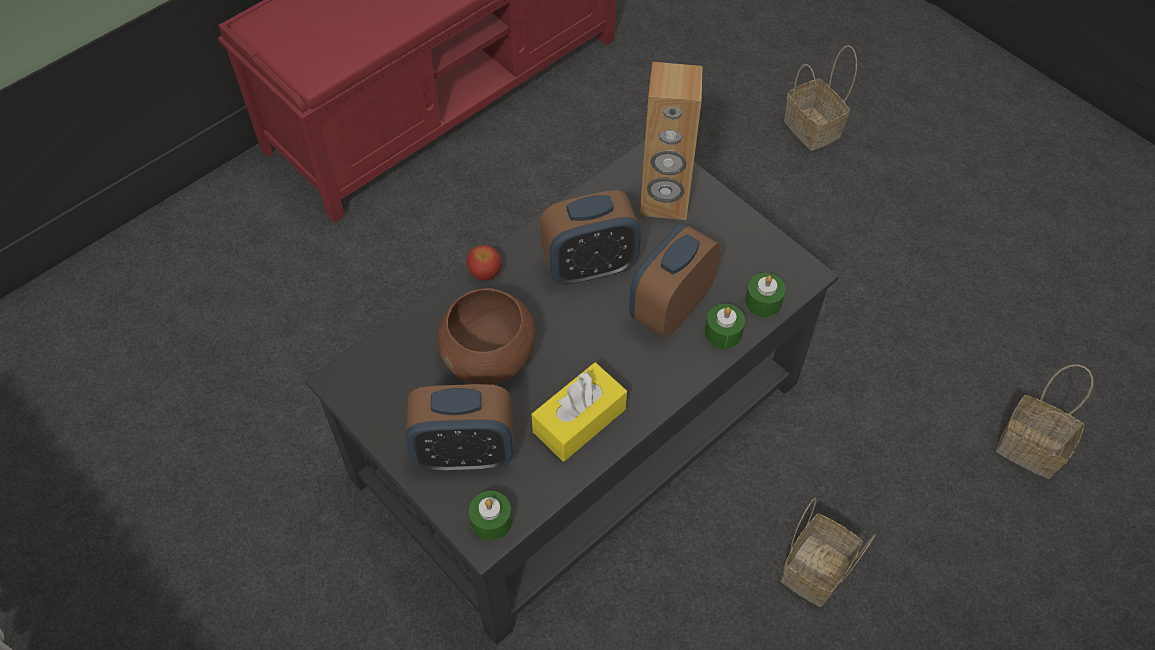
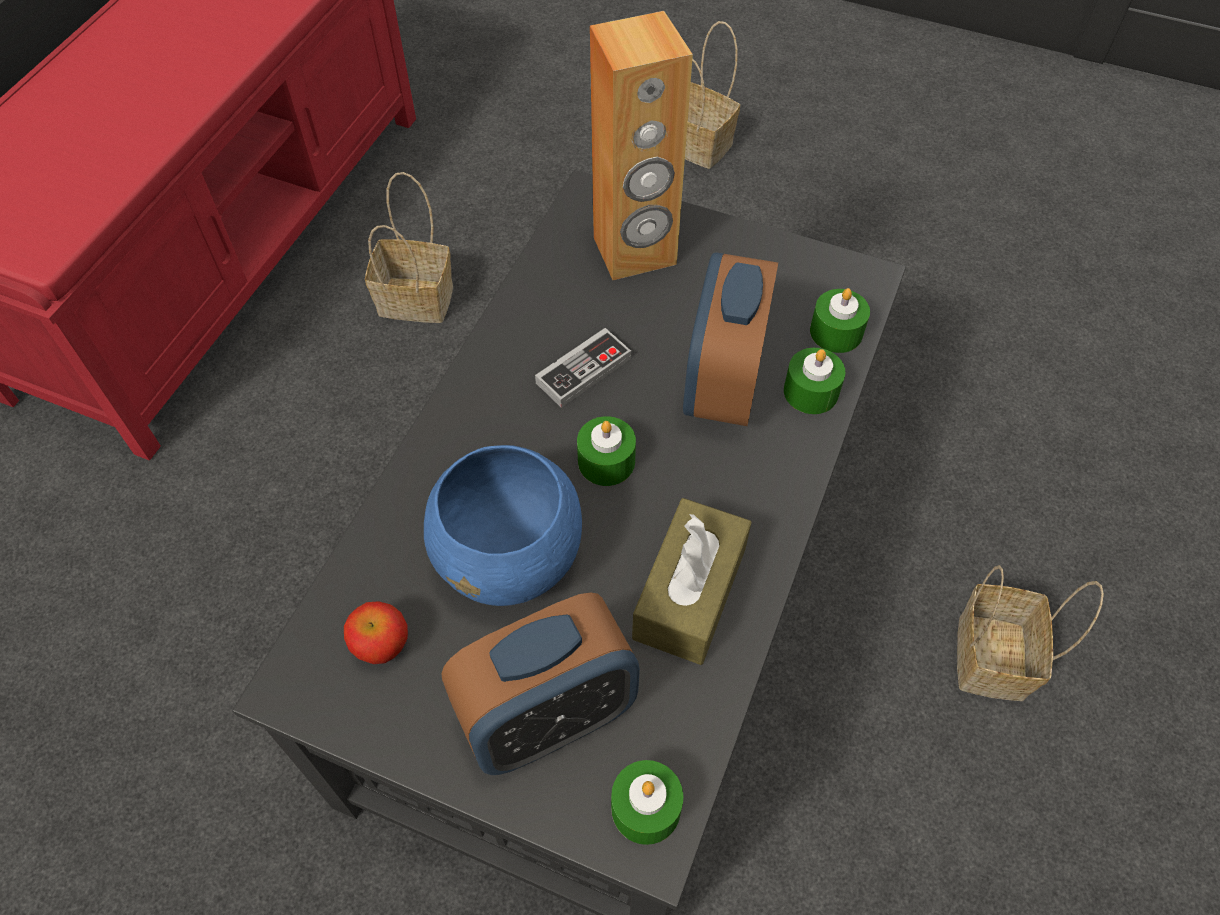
camera: 25 degrees left, 0 degrees up
brown bowl [437,288,536,385] -> blue bowl [424,445,582,606]
apple [467,245,501,281] -> apple moved to [344,601,408,664]
yellow tissue box [532,362,627,461] -> brown tissue box [632,498,752,665]
alarm clock [540,190,641,285] -> game controller [535,328,631,408]
basket [996,364,1094,479] -> basket moved to [365,172,453,323]
none -> green candle [577,416,636,486]

